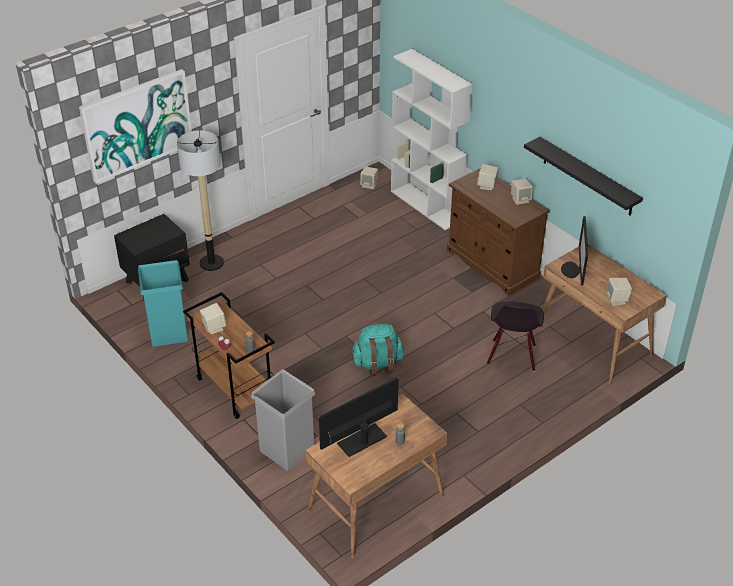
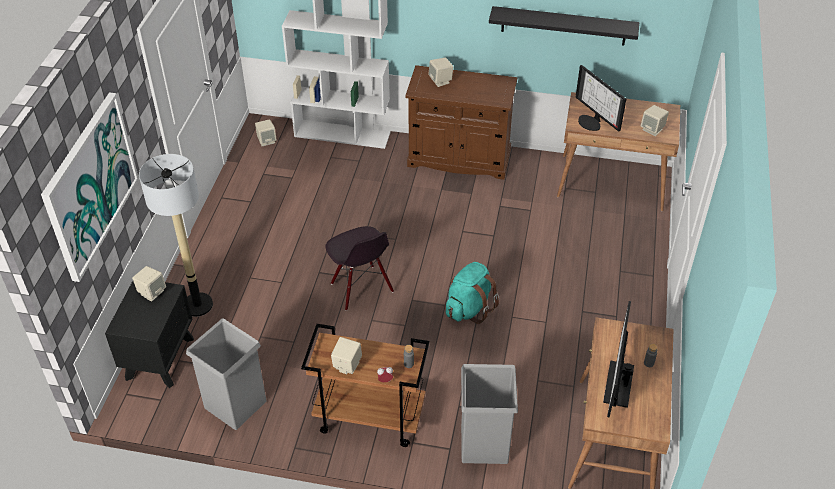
camera: 40 degrees left, 5 degrees up
turquoise trash can [138,260,188,347] -> grey trash can [186,318,267,430]
black chair [487,301,544,372] -> black chair moved to [325,226,394,311]
beige speaker [511,178,533,205] -> beige speaker moved to [132,266,166,302]

